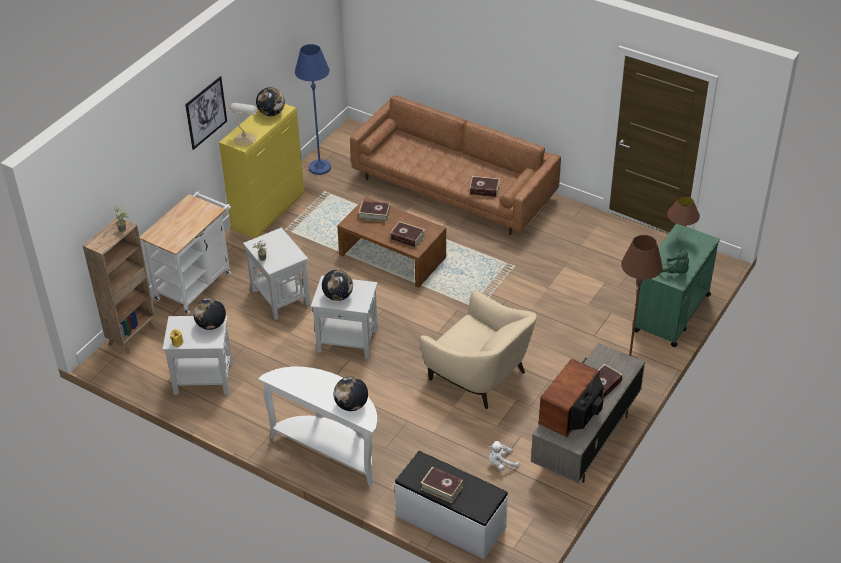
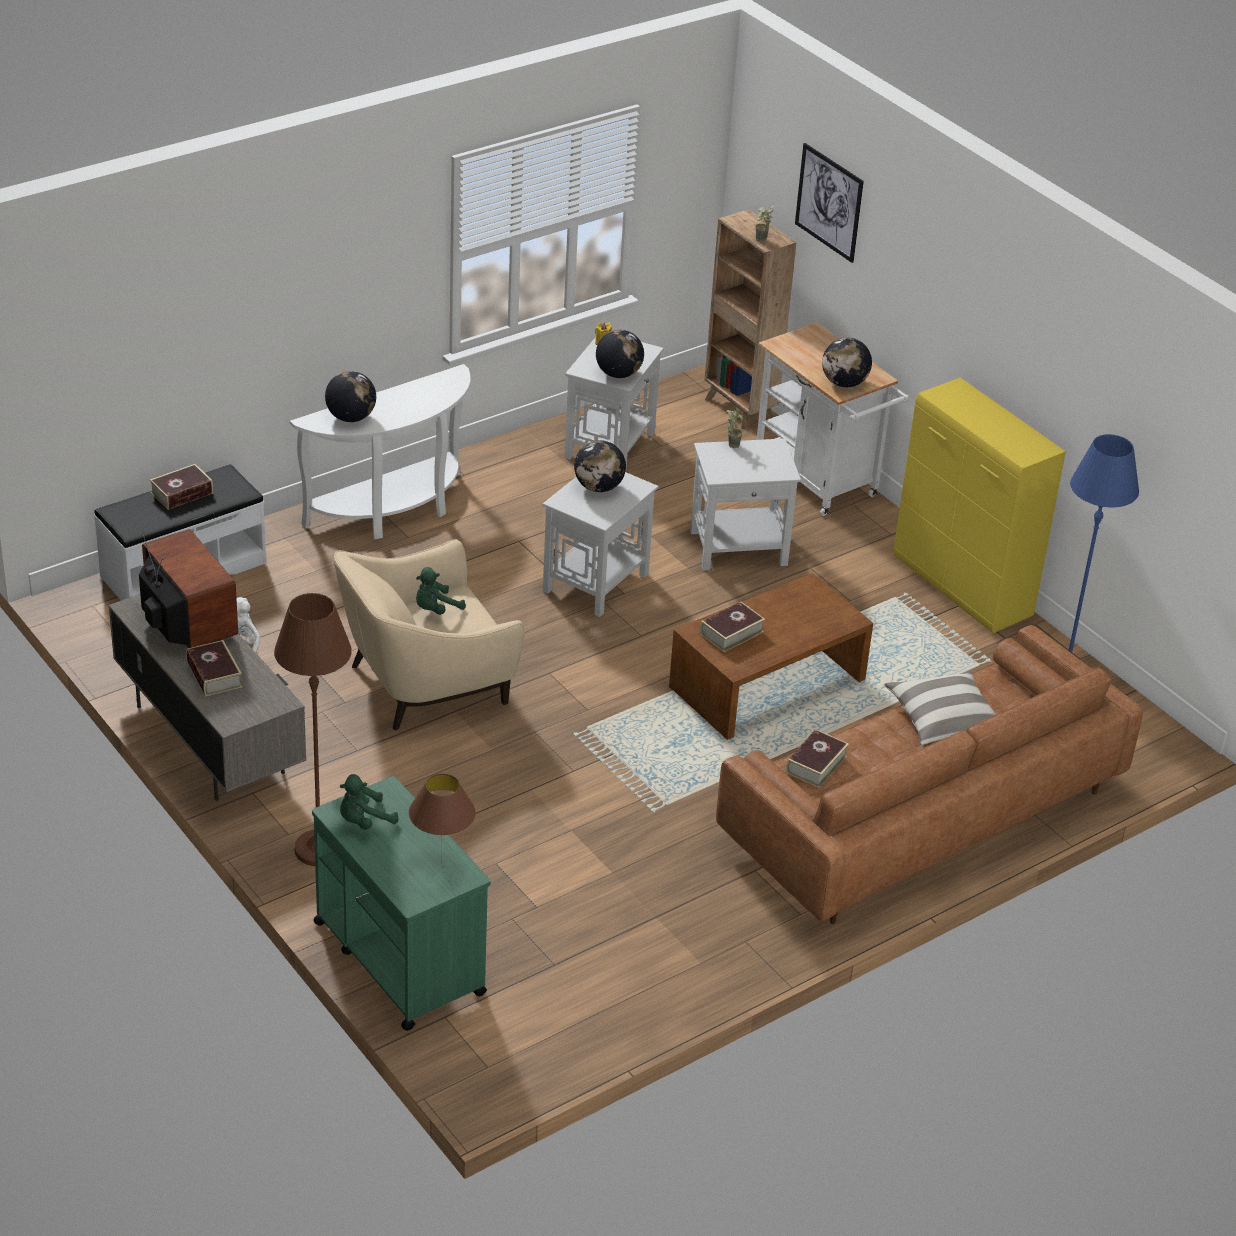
camera: 110 degrees right, 5 degrees down
picture [185,76,227,150] -> picture moved to [795,143,864,263]
table lamp [227,103,257,146] -> none
globe [256,87,285,116] -> globe moved to [822,338,872,387]
book [359,201,390,222] -> none
none -> green plush toy [416,567,466,615]
none -> pillow [885,670,996,745]

